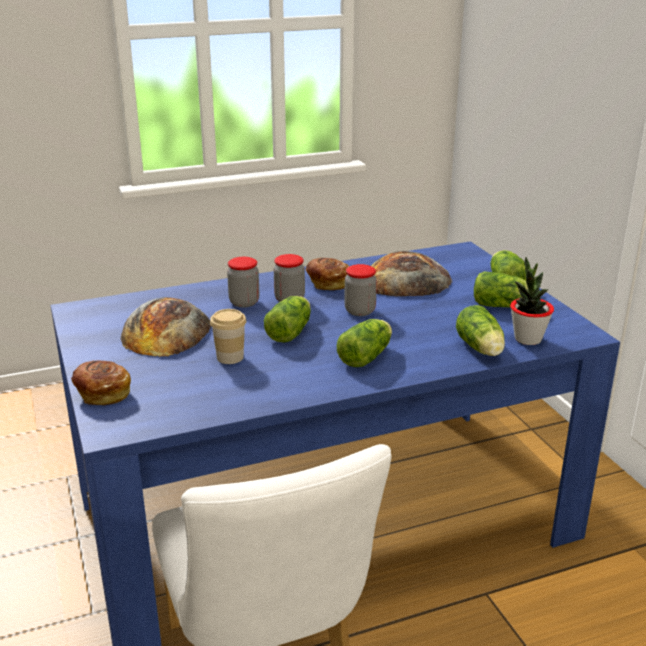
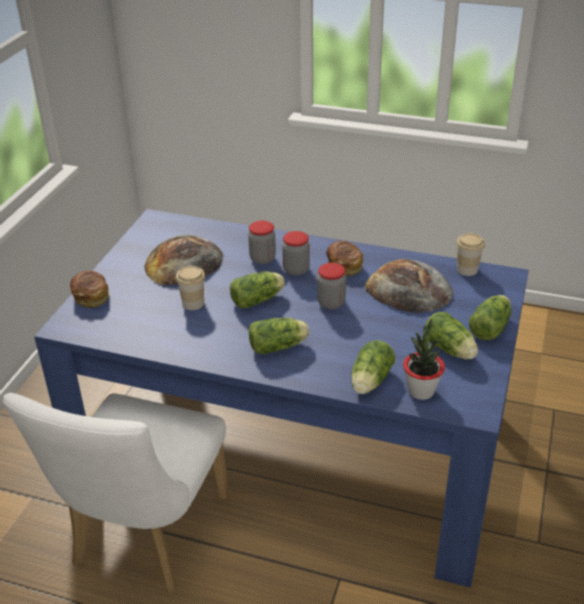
camera: 40 degrees right, 10 degrees up
none -> cup [456,233,485,276]

